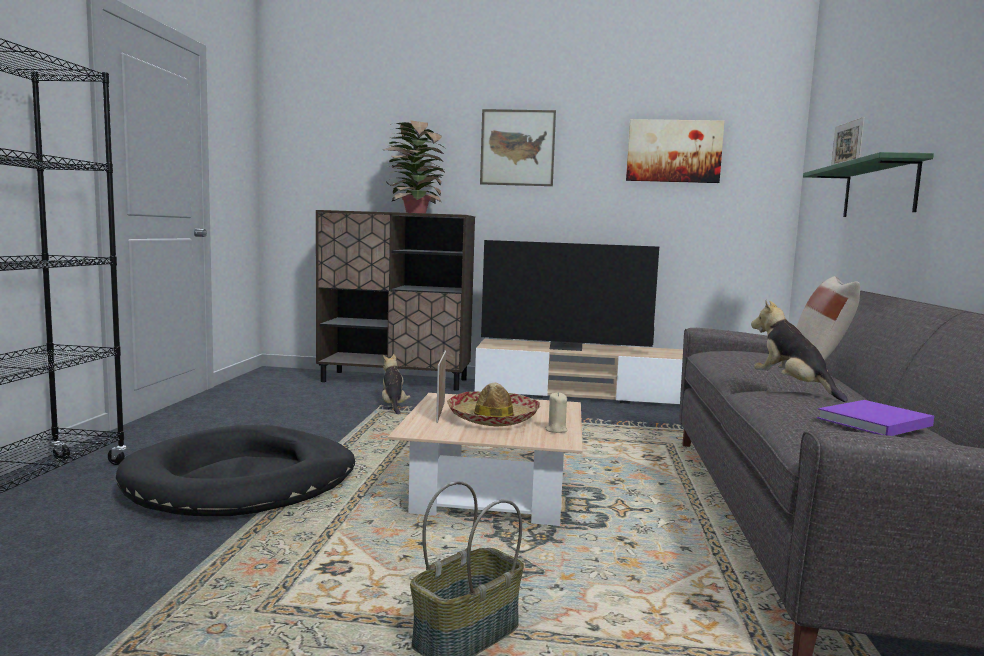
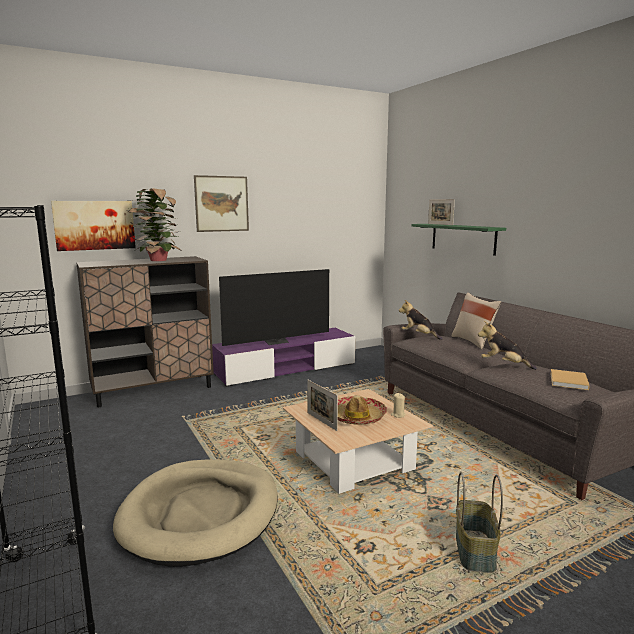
camera: 35 degrees left, 5 degrees up
black dog bed [116,425,355,516] -> beige dog bed [113,459,278,567]
plush toy [382,354,410,414] -> plush toy moved to [399,300,443,340]
beige tv stand [475,339,683,406] -> purple tv stand [212,328,355,387]
picture [626,119,724,183] -> picture moved to [51,201,136,251]
purple book [817,400,934,436] -> beige book [550,369,590,390]

